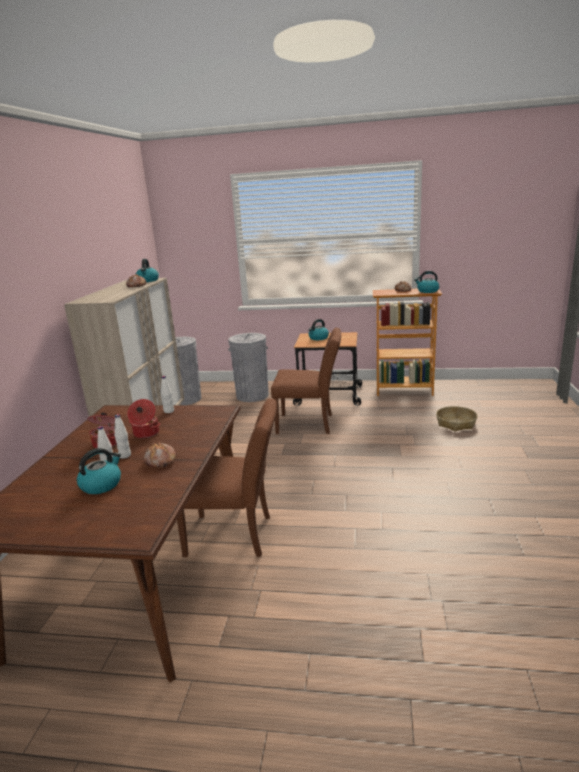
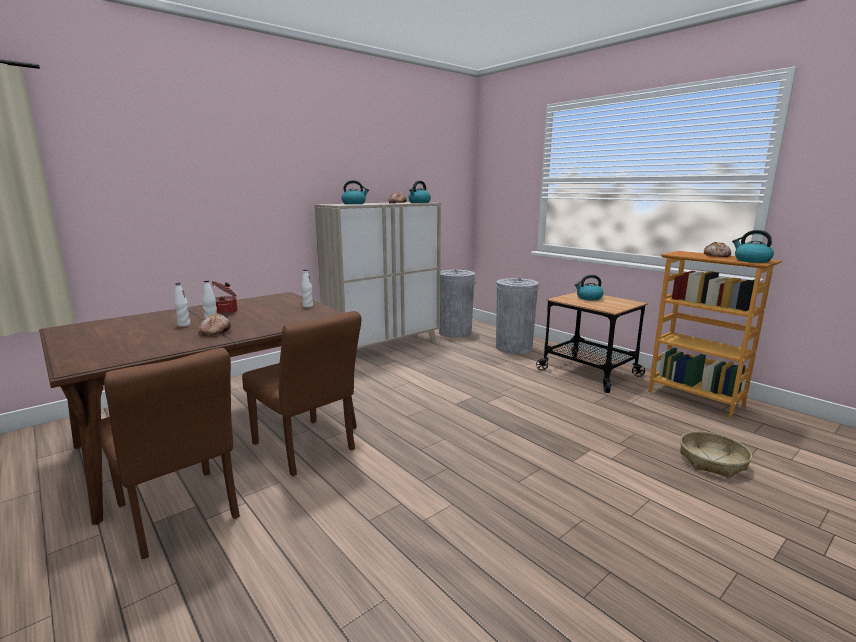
camera: 40 degrees right, 5 degrees down
kettle [77,448,121,494] -> kettle moved to [342,180,369,204]
cooking pot [127,399,160,438] -> none
brown chair [271,328,341,434] -> brown chair moved to [98,348,240,559]

